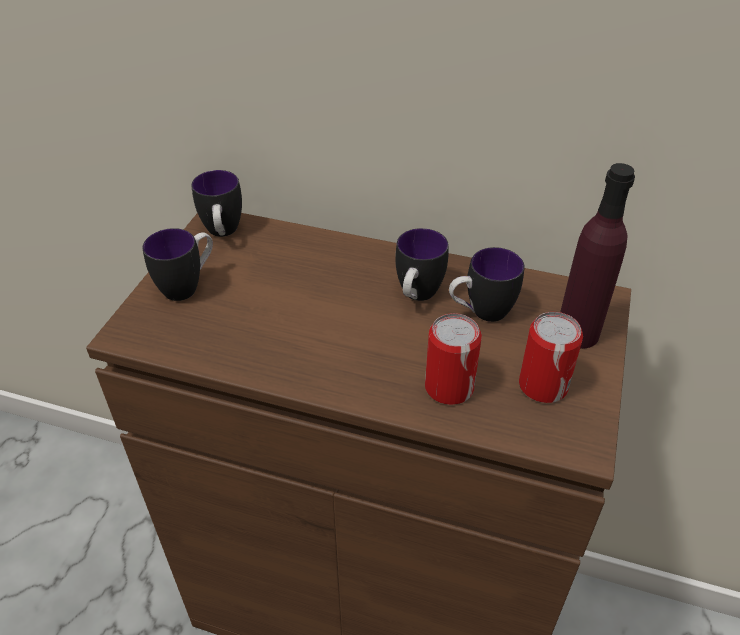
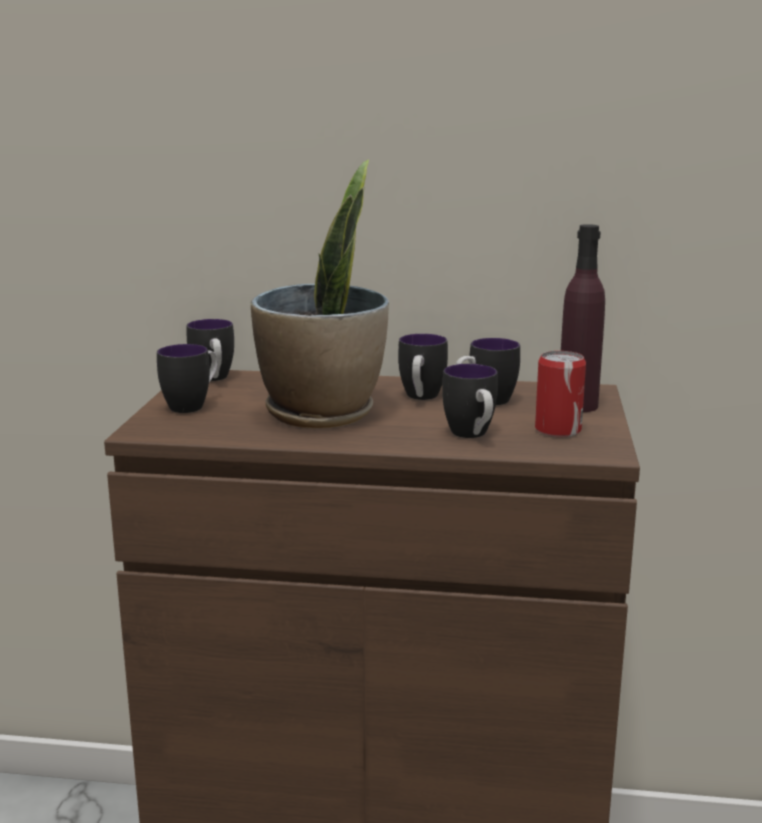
camera: 10 degrees left, 25 degrees down
can [425,313,482,405] -> mug [442,364,498,438]
none -> potted plant [251,160,389,429]

